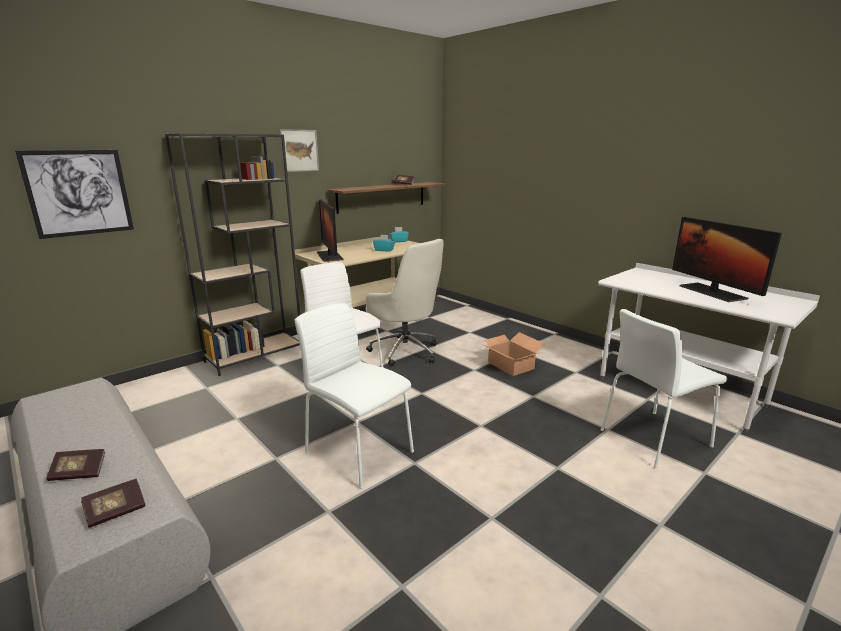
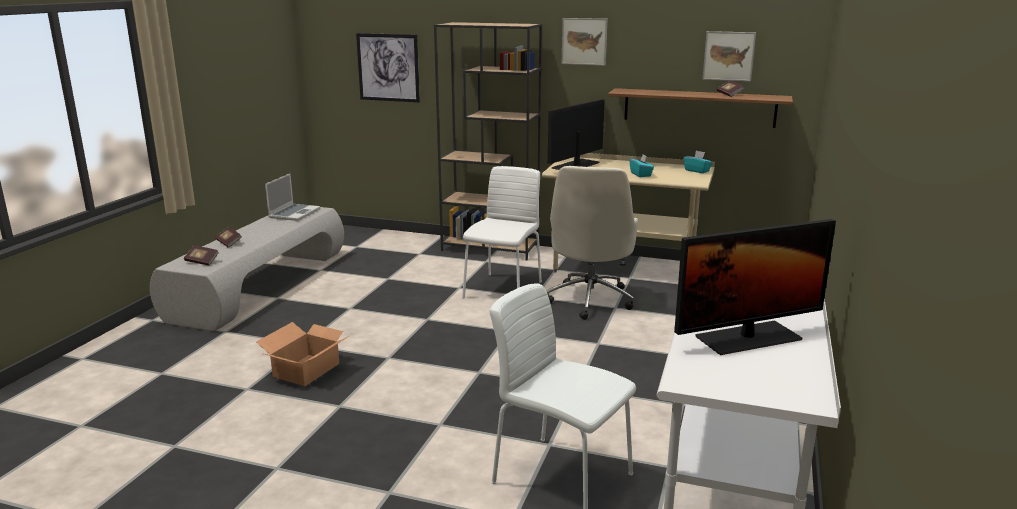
camera: 60 degrees right, 0 degrees up
white chair [295,303,414,489] -> none
cardboard box [480,332,545,376] -> cardboard box moved to [256,322,349,386]
monitor [672,217,782,302] -> monitor turned 150 degrees counterclockwise [674,219,836,355]
none -> laptop [265,174,321,221]
none -> picture [703,31,756,82]

